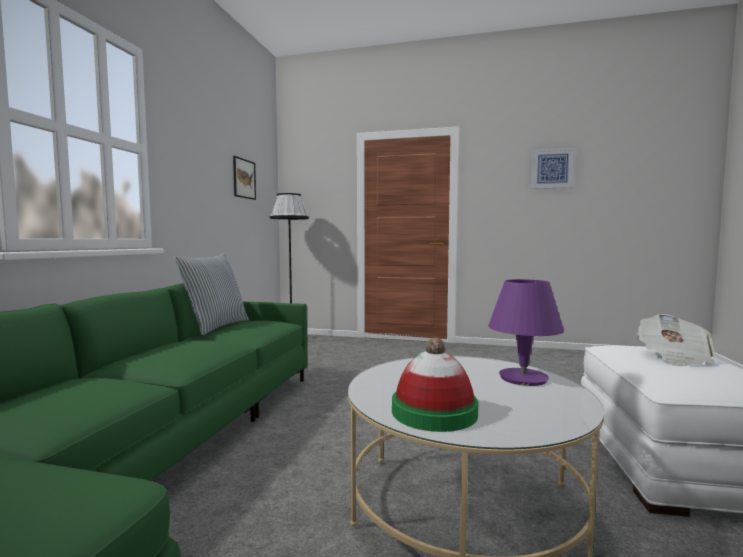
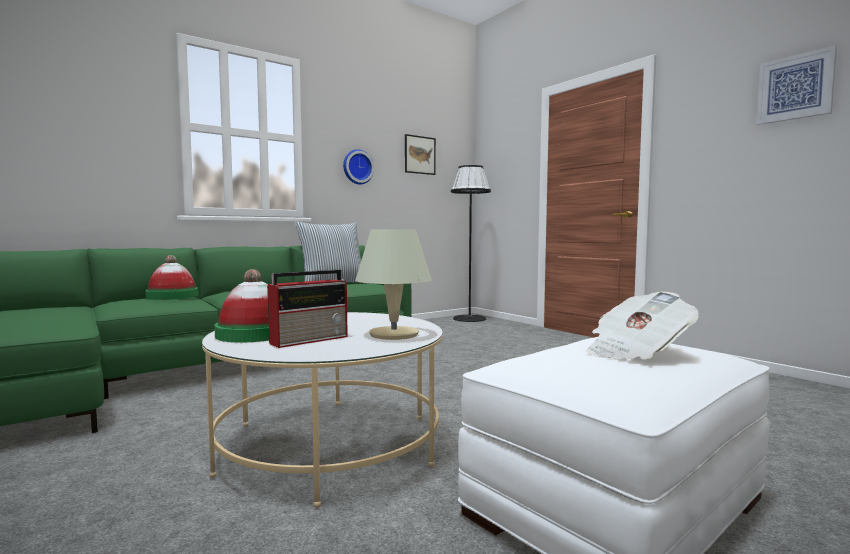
camera: 40 degrees right, 0 degrees up
purple table lamp [488,279,564,386] -> beige table lamp [355,229,432,340]
none -> hat [145,255,198,300]
none -> radio [267,270,348,348]
none -> wall clock [343,149,374,185]

